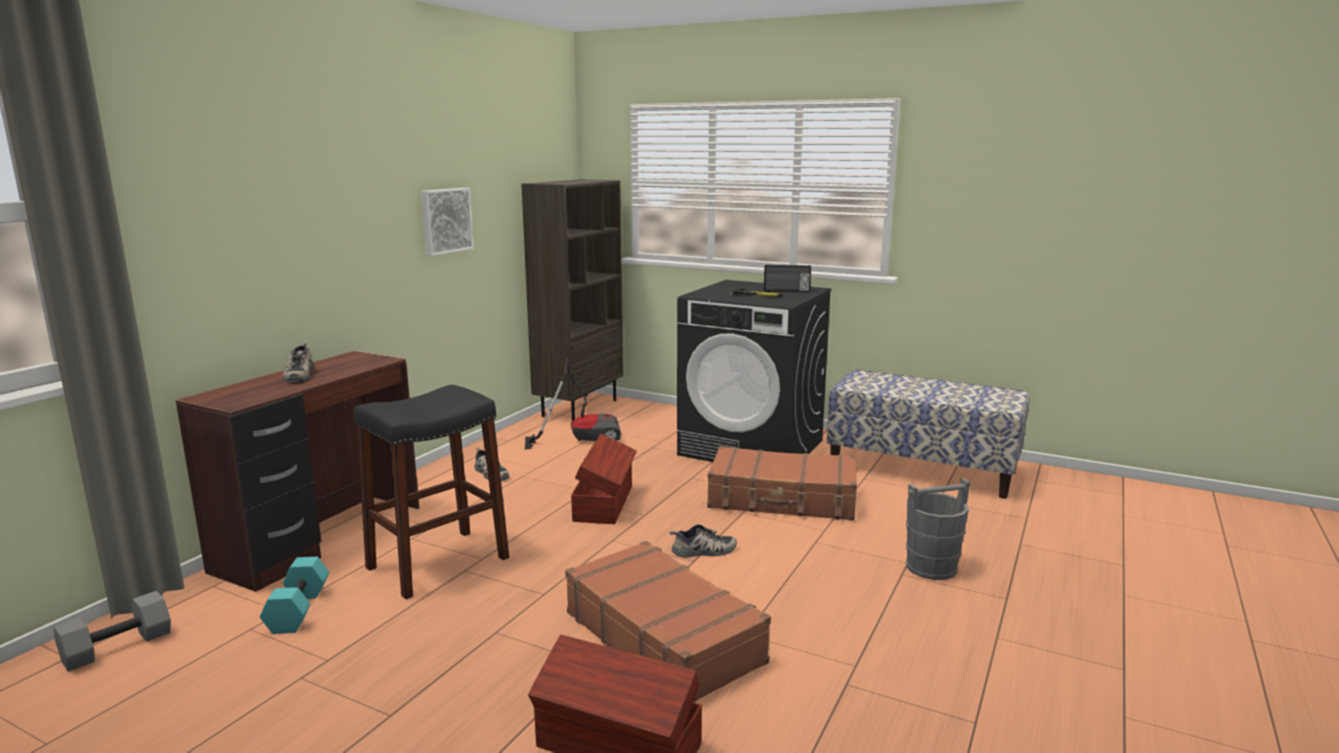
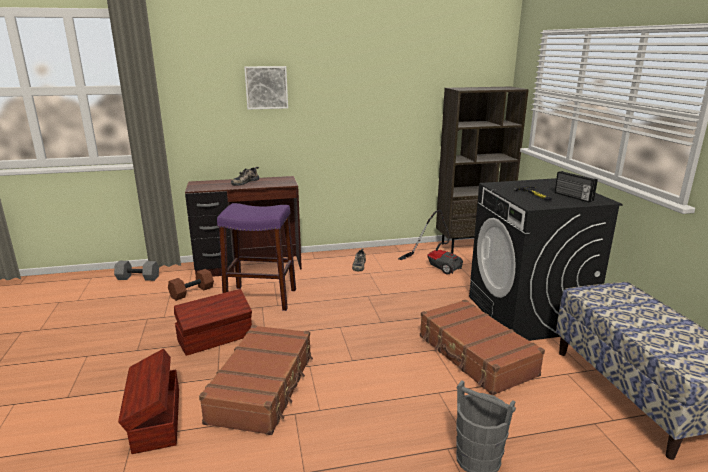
camera: 50 degrees right, 5 degrees up
turquoise dumbbell [260,557,329,634] -> brown dumbbell [168,269,214,301]
black stool [353,385,509,599] -> purple stool [217,203,296,311]
picture [421,188,474,256] -> picture moved to [244,66,288,110]
brown storage box [571,434,637,524] -> brown storage box moved to [174,289,252,356]
shoe [670,524,737,557] -> none

